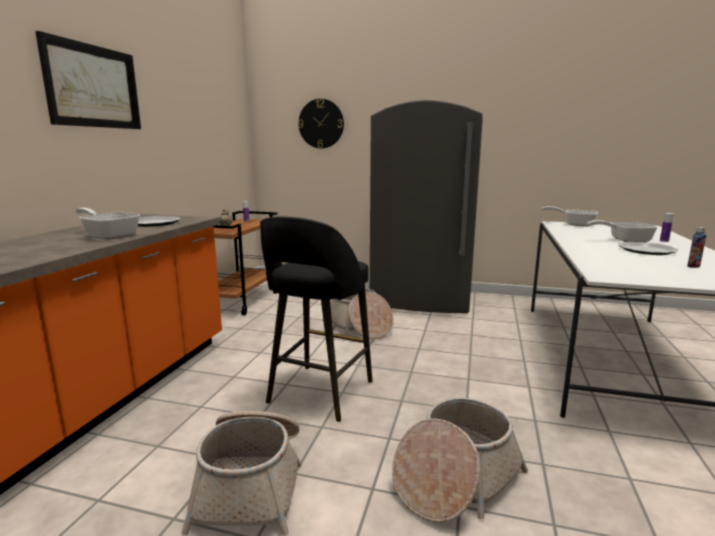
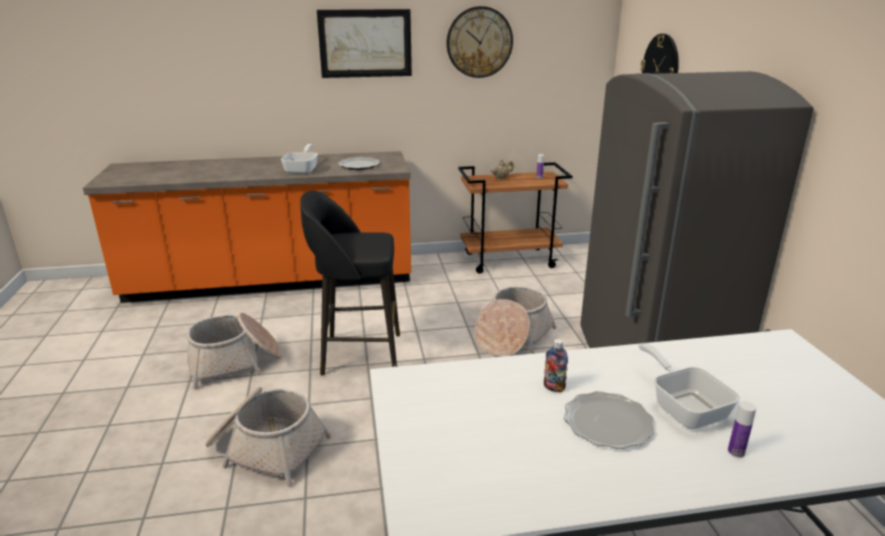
camera: 65 degrees right, 10 degrees up
frying pan [542,206,598,227] -> none
bottle [687,227,706,268] -> bottle moved to [544,339,568,393]
none -> wall clock [447,6,513,78]

